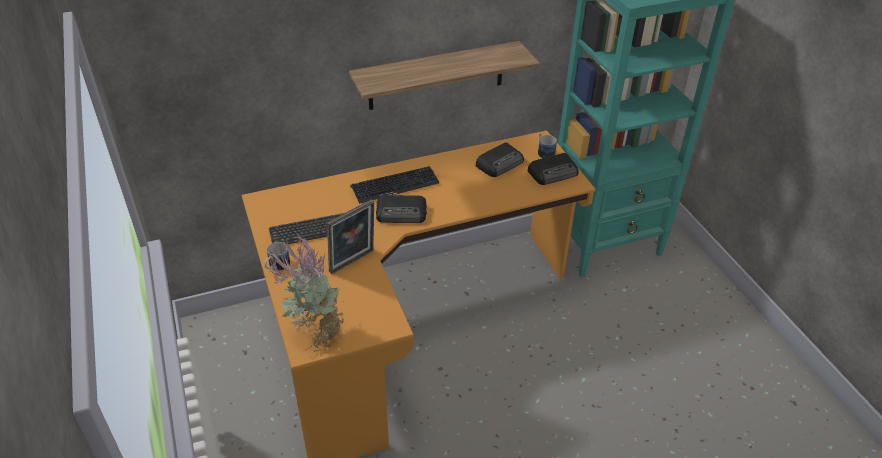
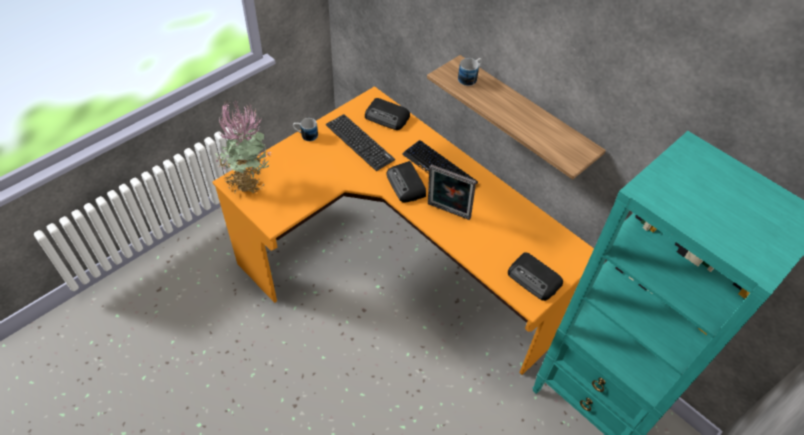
camera: 65 degrees right, 10 degrees up
picture frame [327,199,374,274] -> picture frame moved to [428,164,476,220]
radio [475,142,524,177] -> radio moved to [365,98,410,130]
mug [538,133,557,158] -> mug moved to [458,58,482,86]

